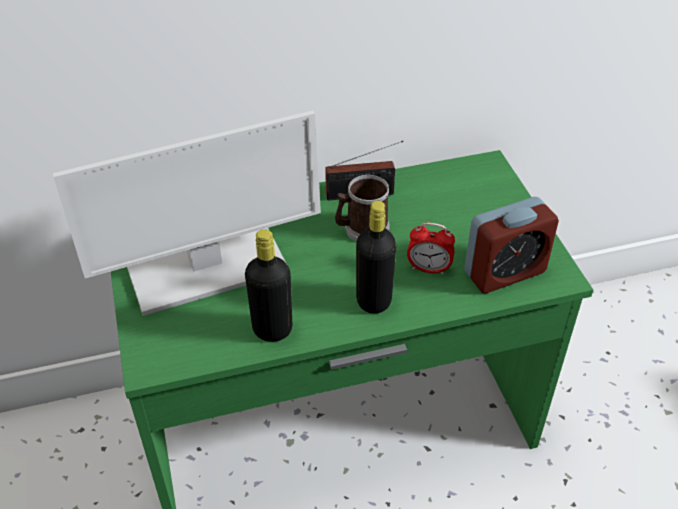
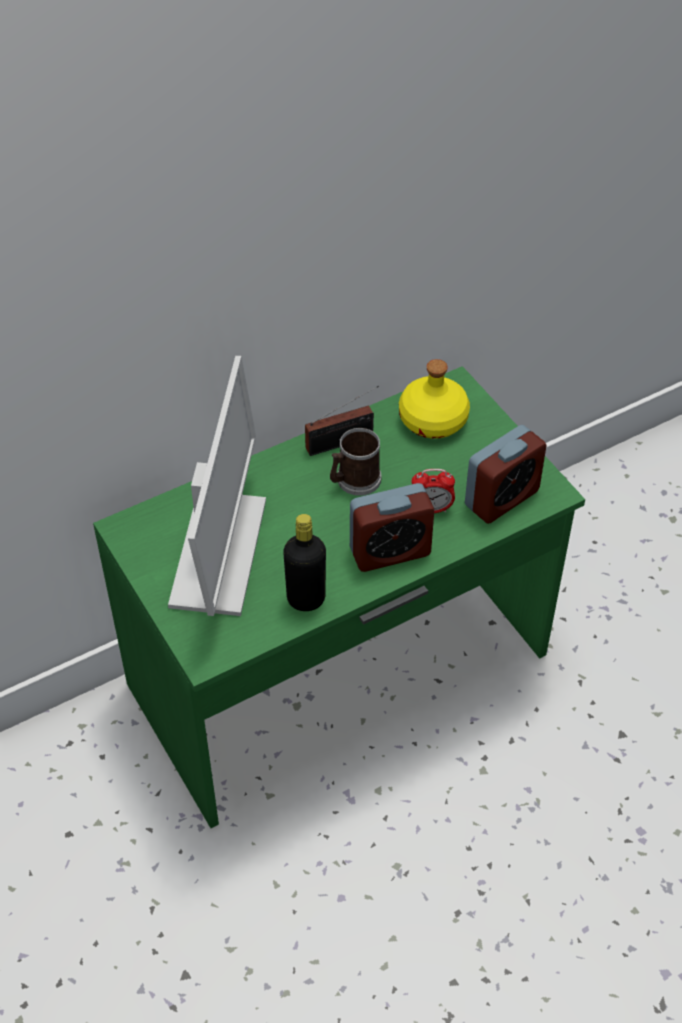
camera: 15 degrees left, 5 degrees up
monitor [53,110,321,316] -> monitor turned 45 degrees counterclockwise [168,356,266,616]
black bottle [356,201,396,314] -> alarm clock [350,483,434,572]
none -> yellow bottle [399,359,470,439]

